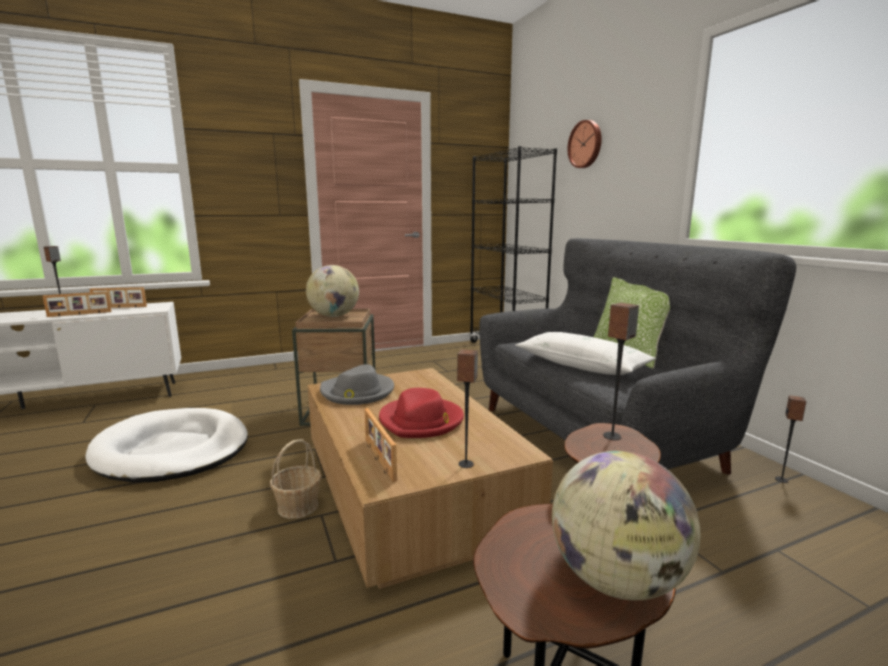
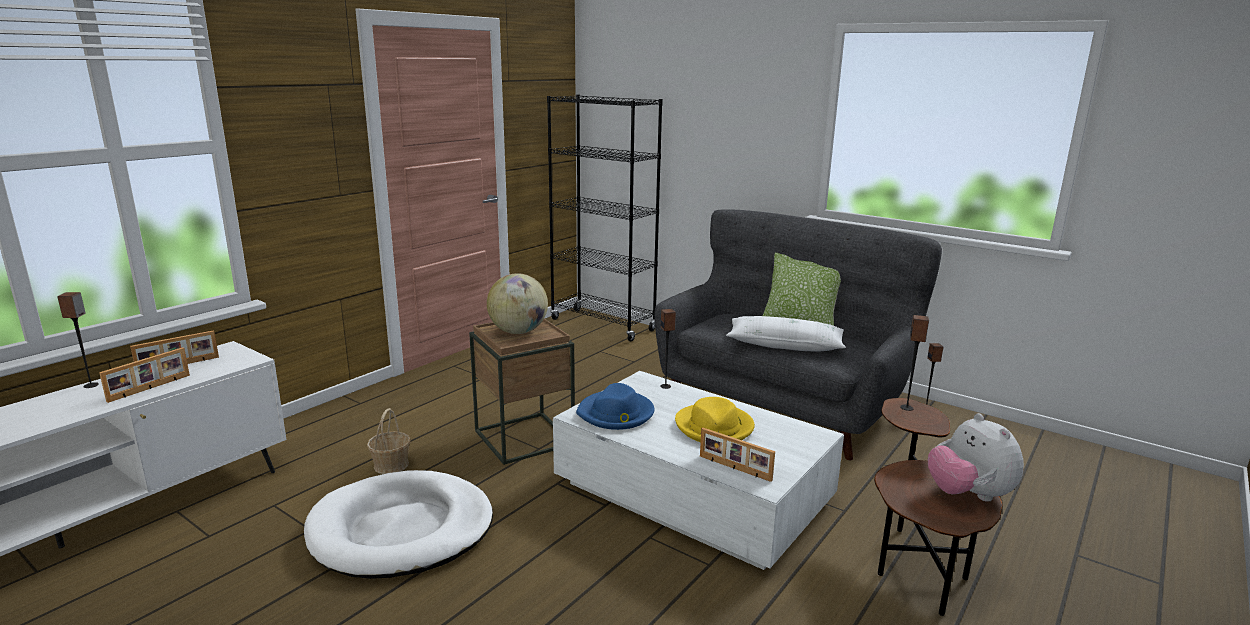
camera: 30 degrees left, 5 degrees up
basket [270,439,322,519] -> basket moved to [367,408,411,474]
brown coffee table [308,368,553,589] -> white coffee table [553,371,844,570]
grey hat [320,364,394,405] -> blue hat [576,383,654,430]
red hat [379,388,464,438] -> yellow hat [675,397,755,442]
speaker [457,349,478,468] -> speaker moved to [660,309,676,389]
globe [552,451,701,601] -> plush toy [928,413,1024,502]
wall clock [567,120,602,168] -> none

